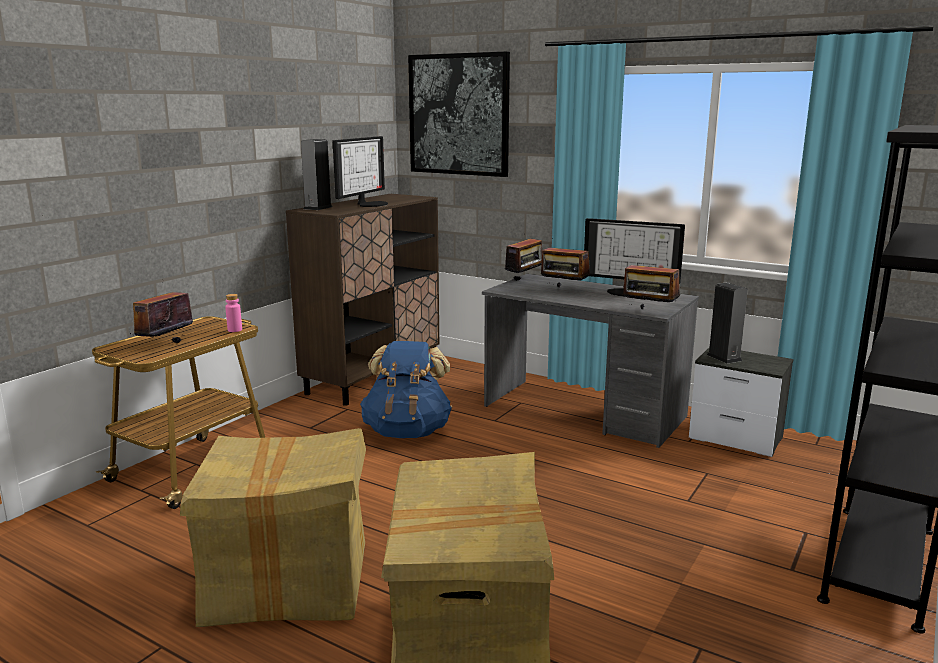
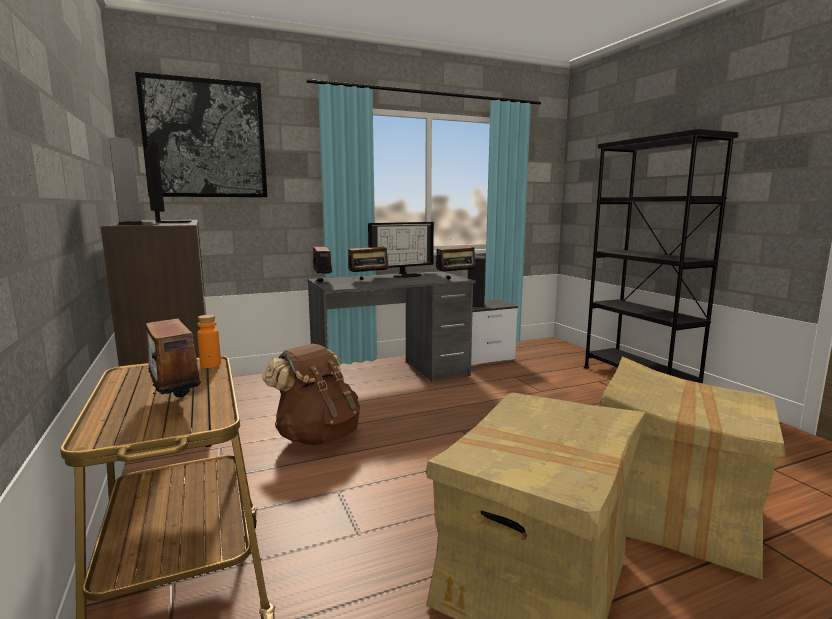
camera: 55 degrees left, 5 degrees down
pink bottle [225,294,242,332] -> orange bottle [197,315,221,368]
blue backpack [360,341,452,438] -> brown backpack [262,344,360,445]

